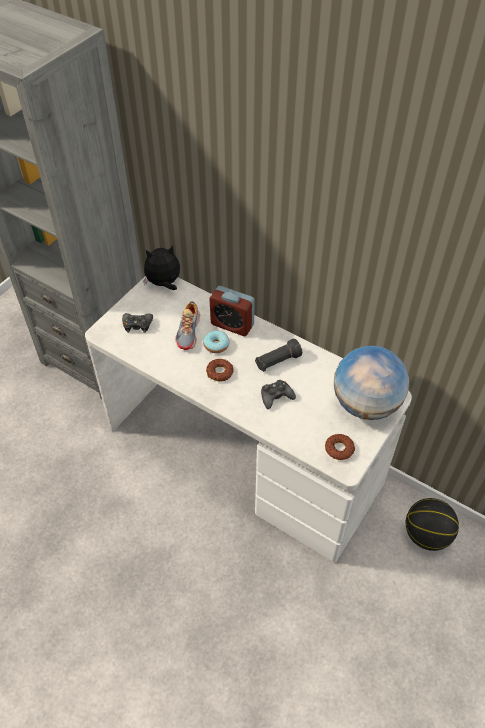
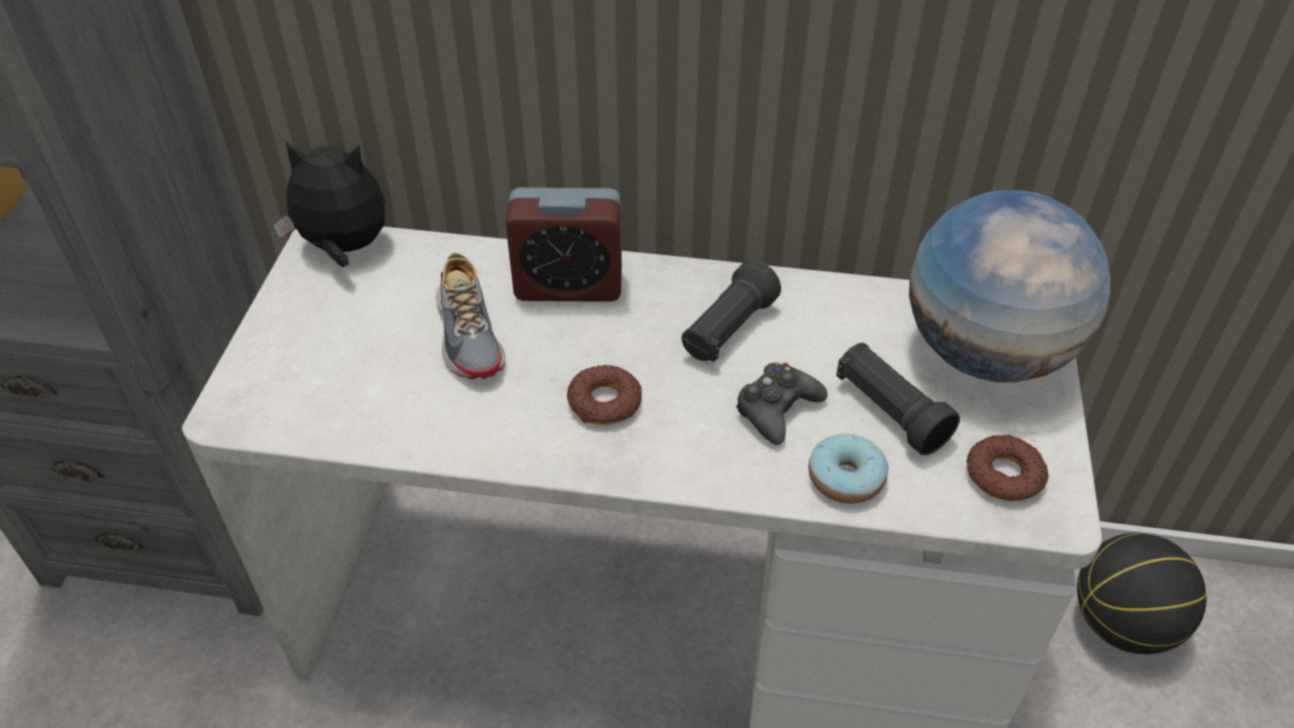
camera: 25 degrees left, 5 degrees down
black game controller [122,313,153,333] -> none
plush toy [143,245,180,290] -> plush toy turned 45 degrees clockwise [273,140,385,267]
donut [203,331,229,353] -> donut moved to [809,434,889,504]
none -> black flashlight [836,343,960,455]

